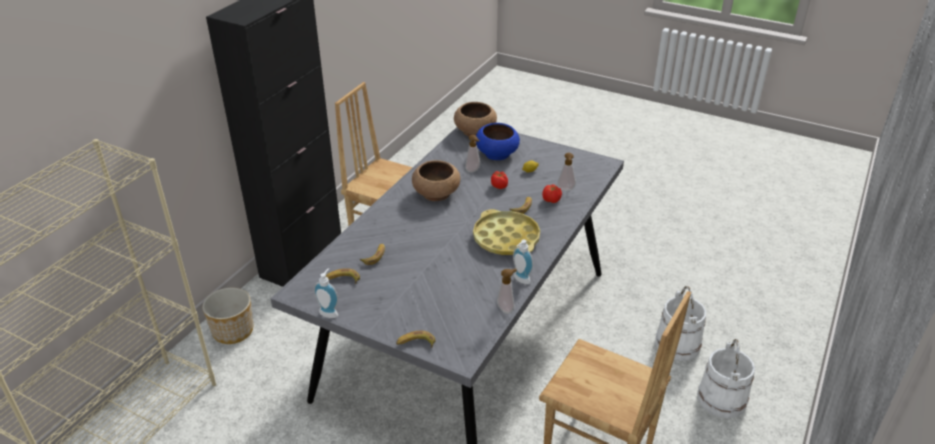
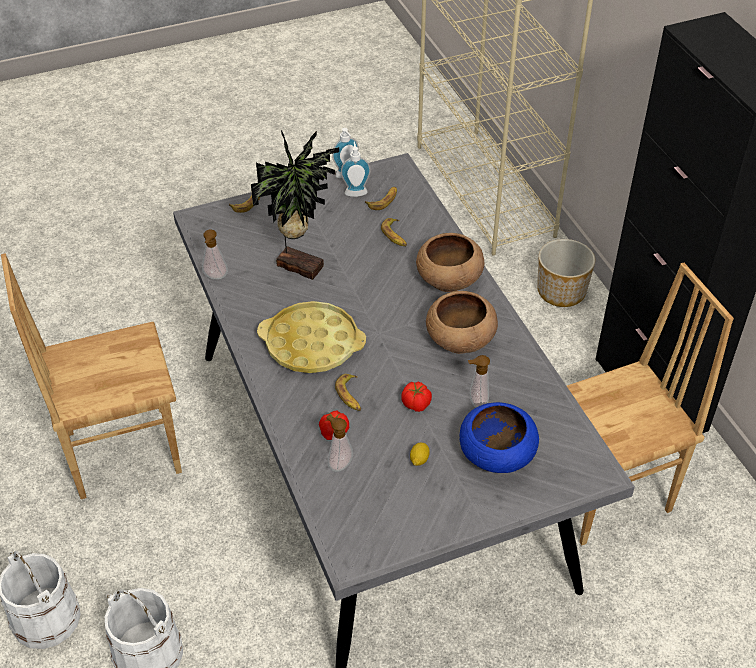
camera: 130 degrees right, 10 degrees up
brown bowl [454,102,497,137] -> brown bowl moved to [416,233,484,292]
soap dispenser [513,240,533,284] -> soap dispenser moved to [341,141,371,197]
none -> potted plant [251,130,339,280]

